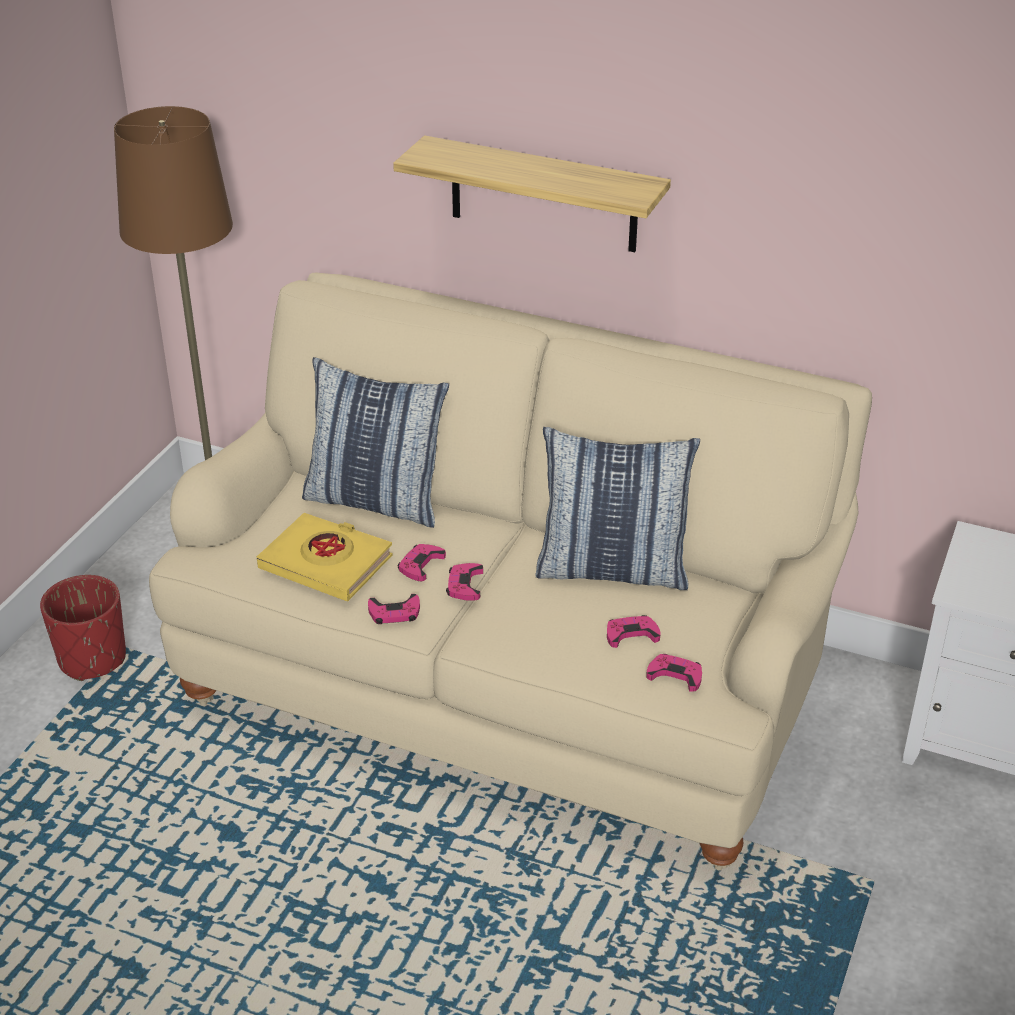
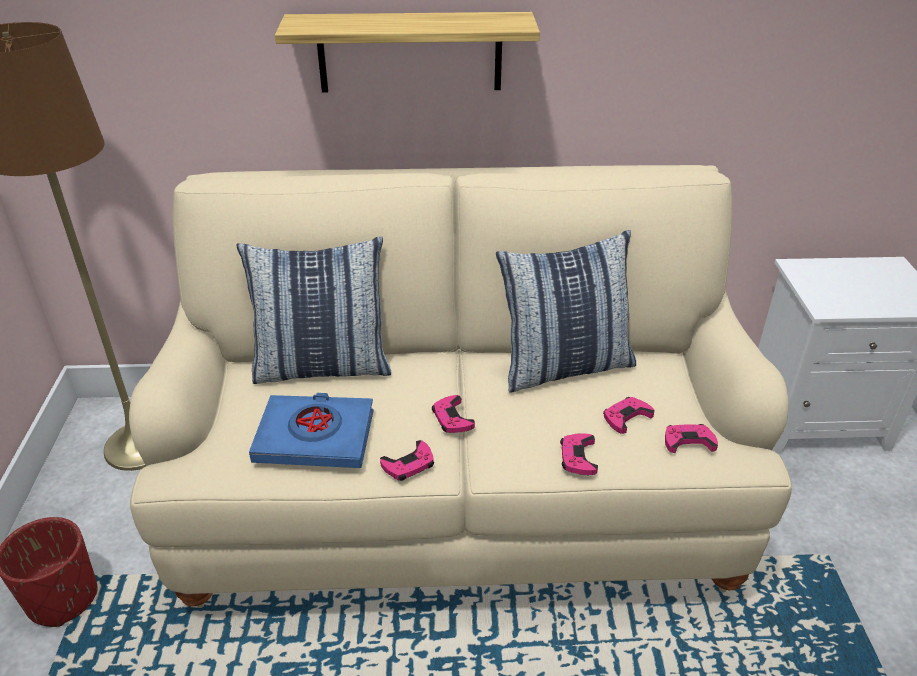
camera: 25 degrees left, 0 degrees up
yellow book [257,513,393,601] -> blue book [249,393,374,468]
pink game controller [398,544,446,581] -> pink game controller moved to [560,433,598,475]

